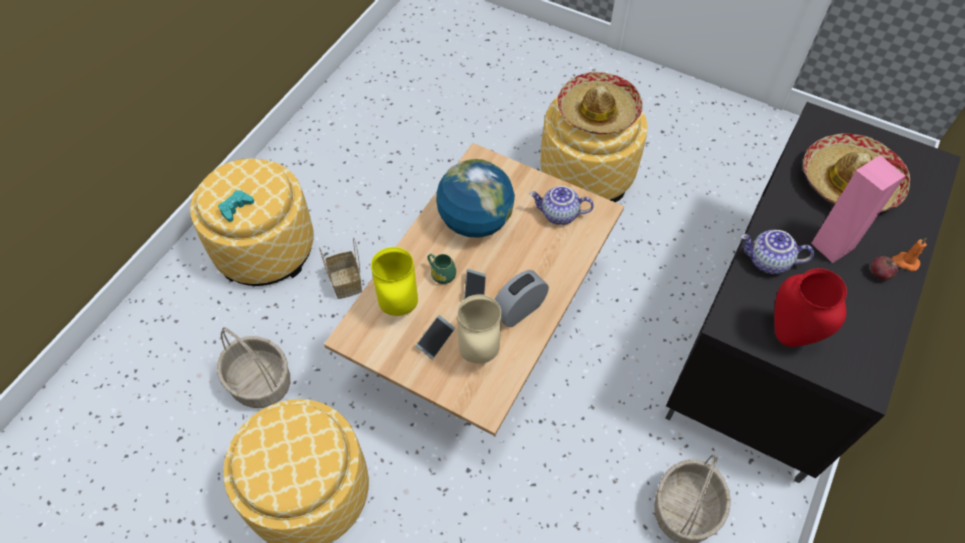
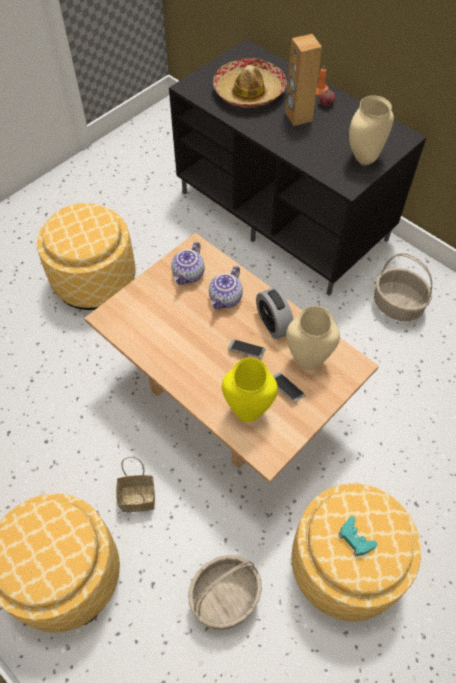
camera: 75 degrees left, 0 degrees up
turquoise game controller [218,190,254,222] -> turquoise game controller moved to [338,516,377,556]
green mug [428,254,456,284] -> none
globe [436,159,515,238] -> none
hat [557,72,643,134] -> none
teapot [741,230,814,274] -> teapot moved to [209,266,243,309]
red vase [774,268,847,347] -> beige vase [349,95,394,165]
pink speaker [811,155,905,263] -> brown speaker [285,34,322,126]

